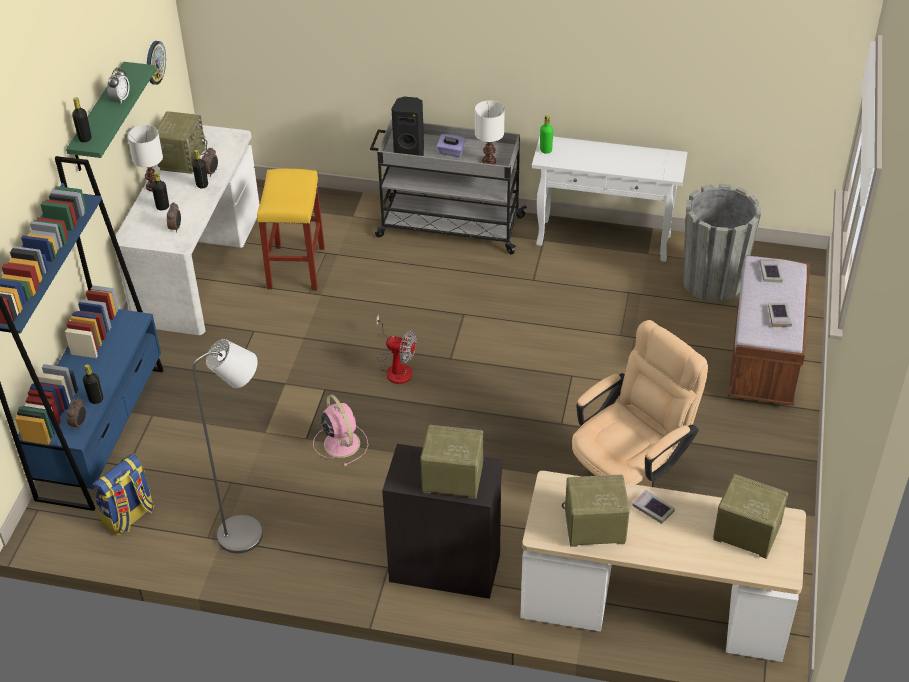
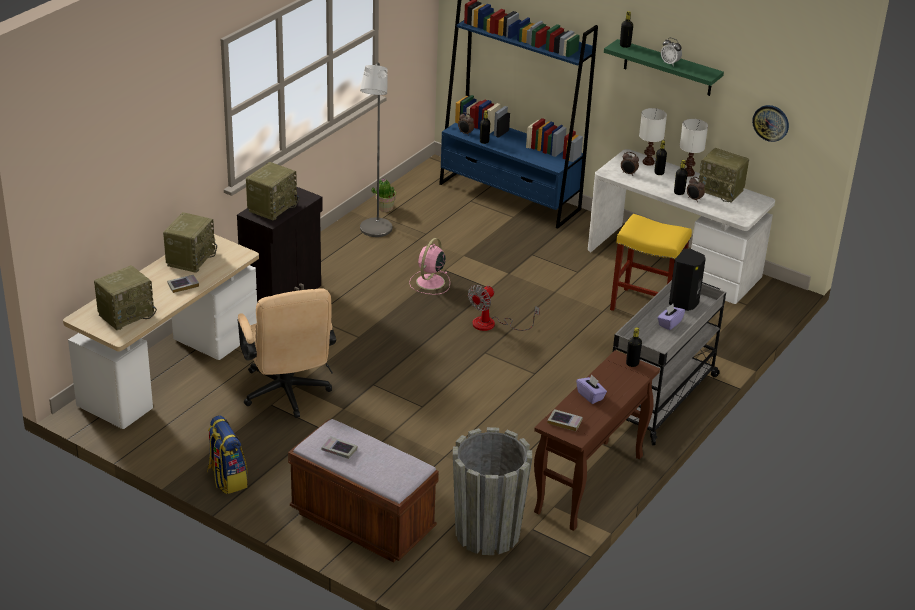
camera: 110 degrees right, 10 degrees down
backpack [92,454,154,537] -> backpack moved to [207,415,248,494]
pink fan [313,394,368,466] -> pink fan turned 120 degrees clockwise [409,238,450,295]
white table lamp [475,100,505,164] -> white table lamp moved to [639,108,667,166]
white console table [532,137,687,262] -> brown console table [534,350,660,531]
green bottle [540,115,553,154] -> black bottle [626,327,642,367]
book [759,259,783,283] -> book moved to [547,409,583,431]
none -> potted plant [372,178,396,212]
none -> purple tissue box [576,374,607,404]

